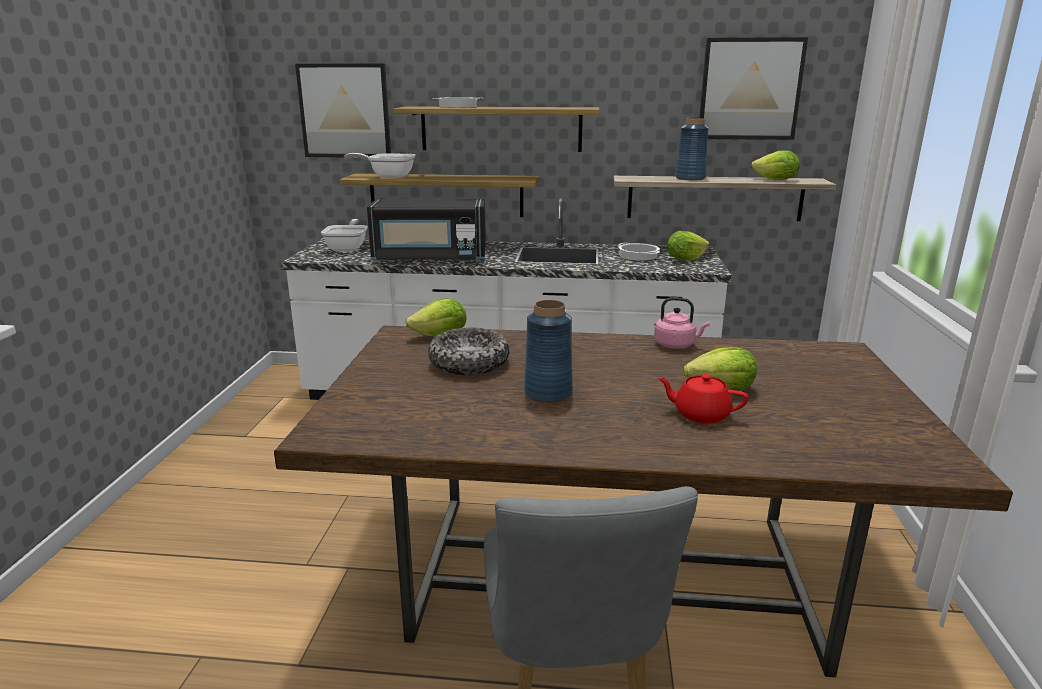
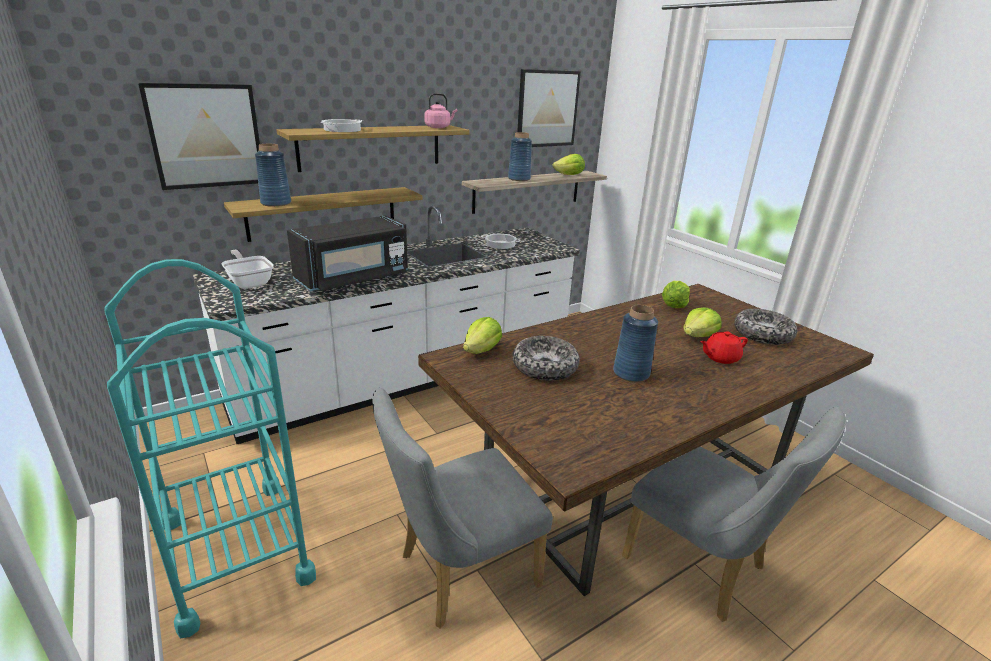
camera: 40 degrees left, 5 degrees up
frying pan [344,153,416,178] -> blue vase [255,144,291,207]
pink kettle [654,297,710,349] -> pink kettle moved to [424,93,457,128]
lettuce [667,231,709,261] -> lettuce moved to [662,281,690,308]
none -> turquoise cart [104,259,316,639]
none -> grey chair [372,388,553,629]
none -> bowl [734,309,797,345]

